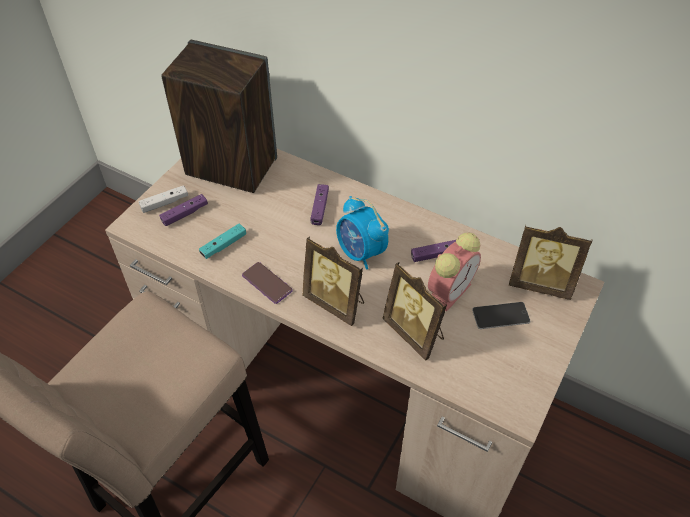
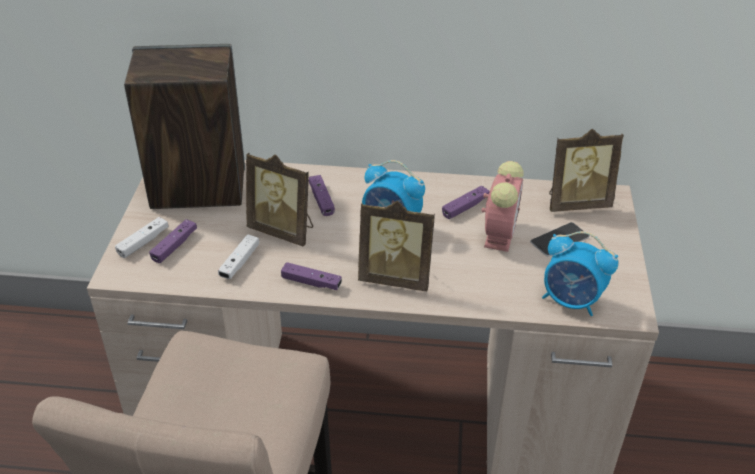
camera: 25 degrees left, 10 degrees down
turquoise game controller [199,224,246,259] -> white game controller [218,234,259,279]
phone [242,262,293,304] -> purple game controller [281,262,342,290]
picture frame [383,262,447,361] -> picture frame moved to [246,153,313,246]
none -> alarm clock [542,231,618,316]

